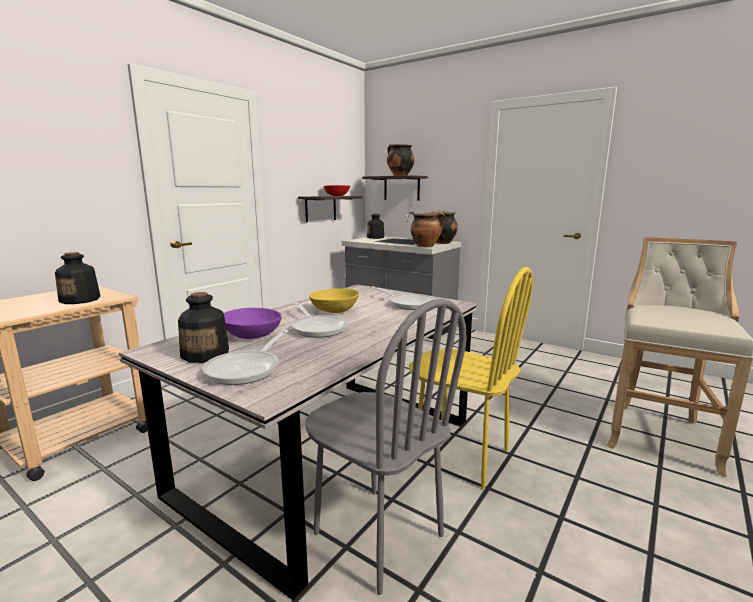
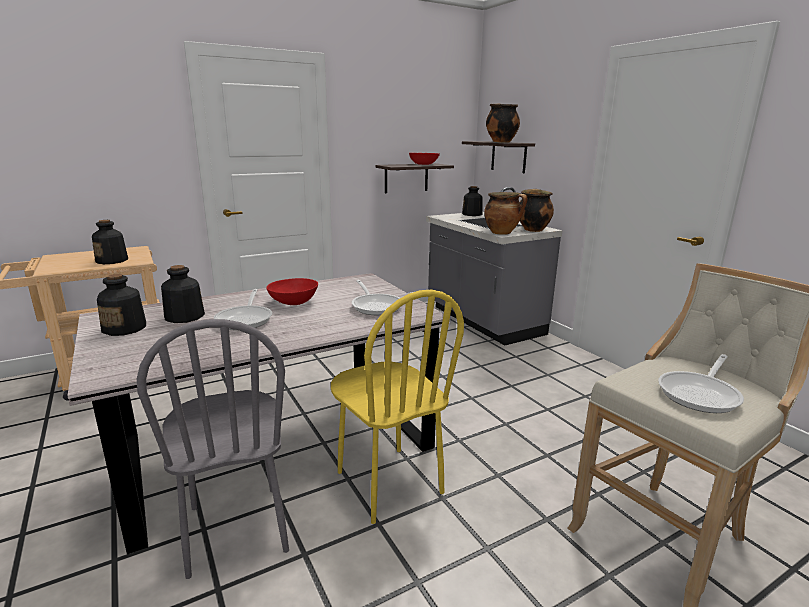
camera: 25 degrees right, 5 degrees up
frying pan [202,330,289,385] -> frying pan moved to [658,354,744,413]
purple bowl [224,308,281,339] -> bottle [161,265,205,323]
yellow bowl [309,288,359,313] -> red bowl [266,278,318,305]

